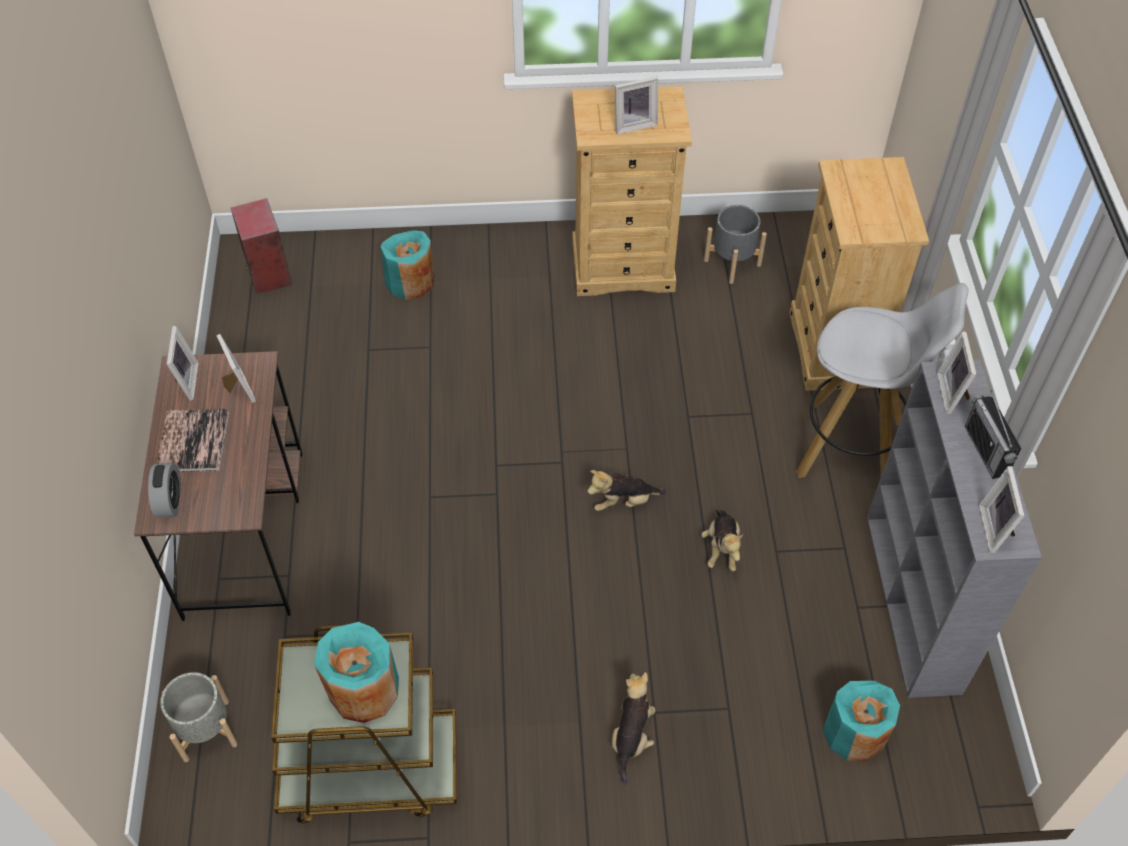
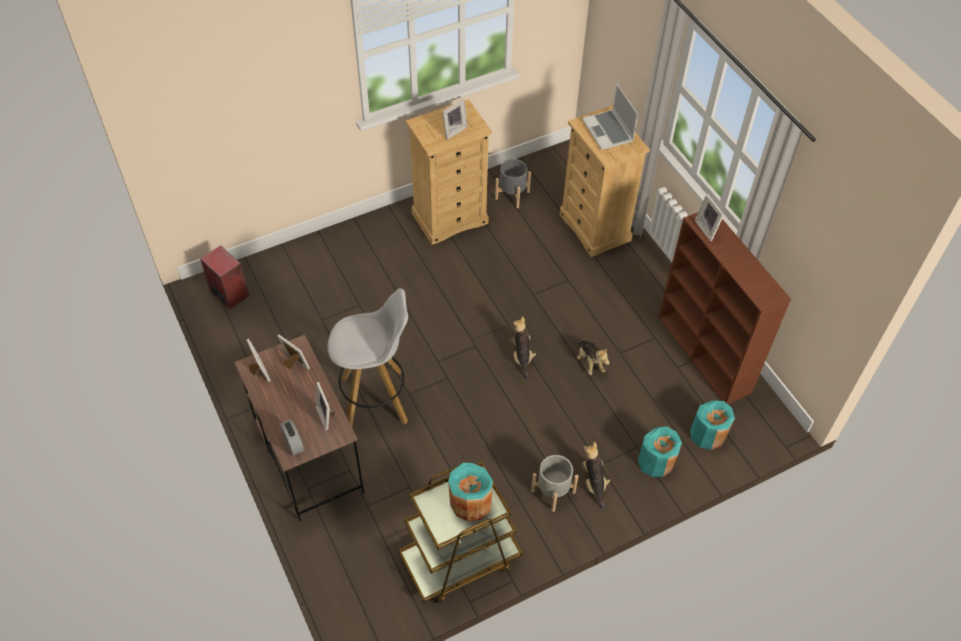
camera: 25 degrees left, 0 degrees up
book [156,409,229,472] -> none
grey planter [160,672,238,762] -> grey planter moved to [531,455,578,512]
turquoise vase [380,230,435,300] -> turquoise vase moved to [638,426,682,477]
plush toy [587,470,666,511] -> plush toy turned 120 degrees clockwise [513,316,536,379]
white stool [796,283,969,478] -> white stool moved to [328,288,408,427]
grey bookcase [867,360,1042,698] -> brown bookcase [658,212,791,404]
radio [965,390,1021,479] -> none
picture frame [979,466,1024,553] -> picture frame moved to [315,382,335,430]
none -> laptop [582,83,638,150]

